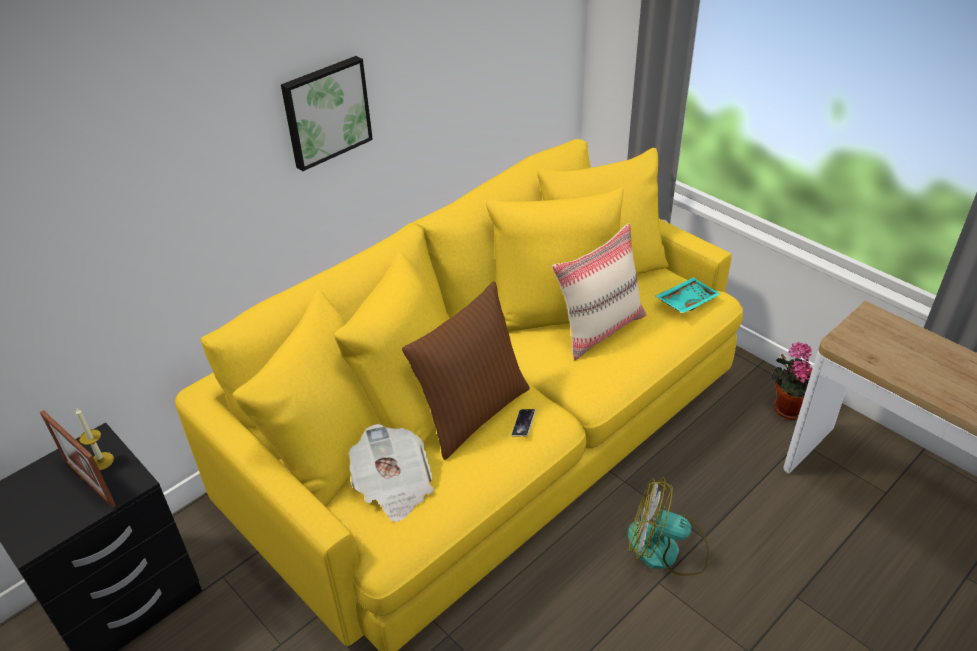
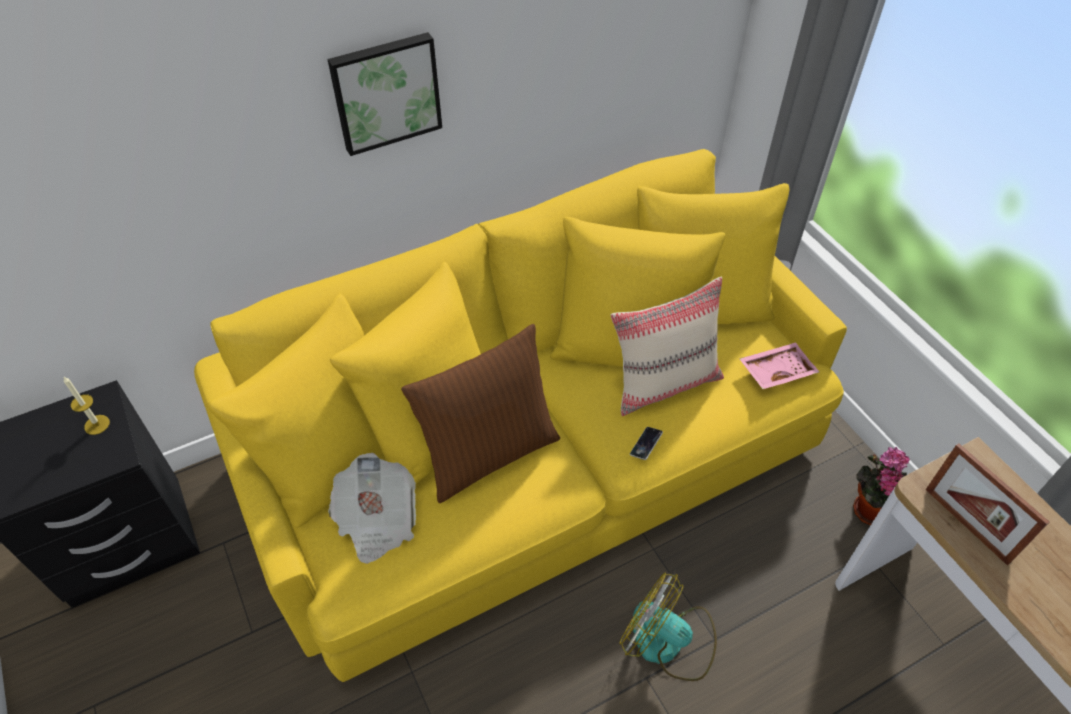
camera: 15 degrees right, 10 degrees up
picture frame [40,410,116,508] -> picture frame moved to [926,443,1049,565]
phone [511,409,536,437] -> phone moved to [630,427,663,460]
turquoise tray [656,277,721,313] -> pink tray [739,342,819,389]

